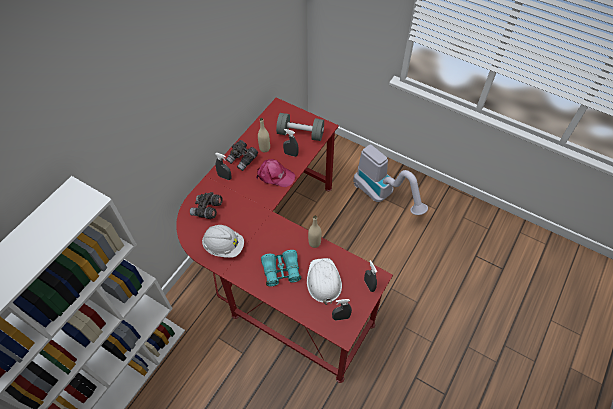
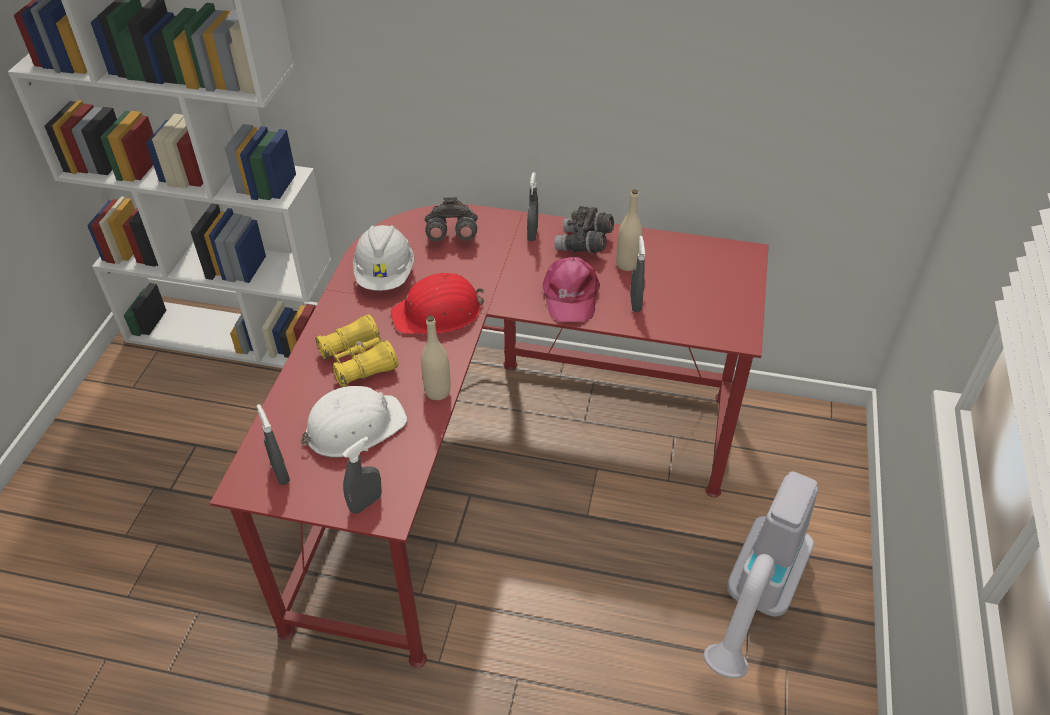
camera: 70 degrees right, 10 degrees down
turquoise binoculars [261,250,301,287] -> yellow binoculars [315,314,398,387]
grey dumbbell [276,113,324,141] -> none
none -> red hard hat [391,273,484,335]

